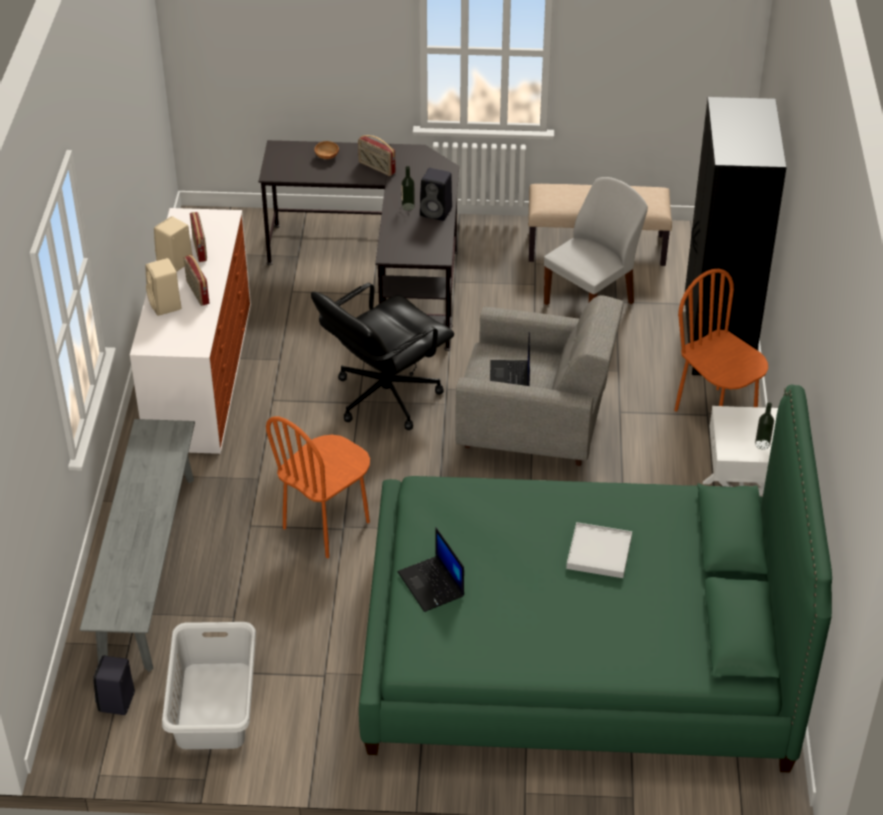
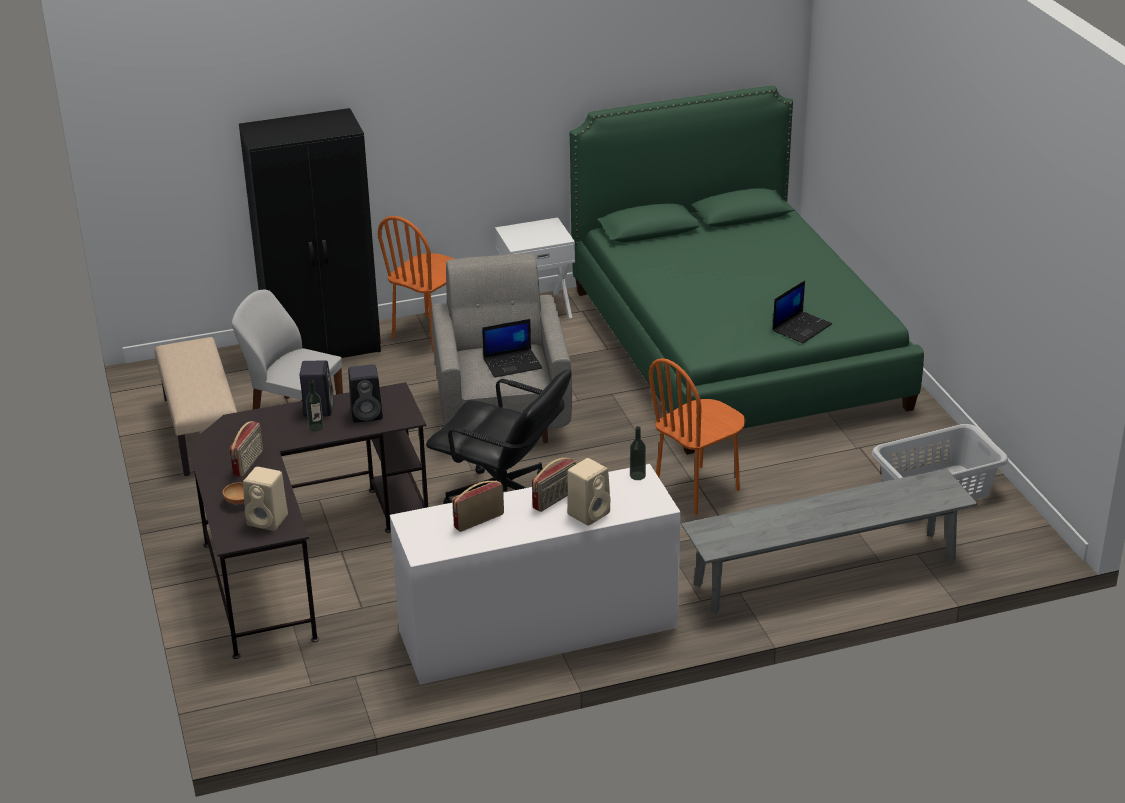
camera: 110 degrees left, 10 degrees down
black speaker [93,655,135,715] -> black speaker moved to [348,364,383,423]
beige speaker [154,216,193,272] -> beige speaker moved to [243,467,288,531]
orange chair [266,416,370,558] -> orange chair turned 120 degrees clockwise [649,358,746,515]
white tray [566,522,632,578] -> none
bottle [755,402,774,450] -> bottle moved to [630,426,646,480]

